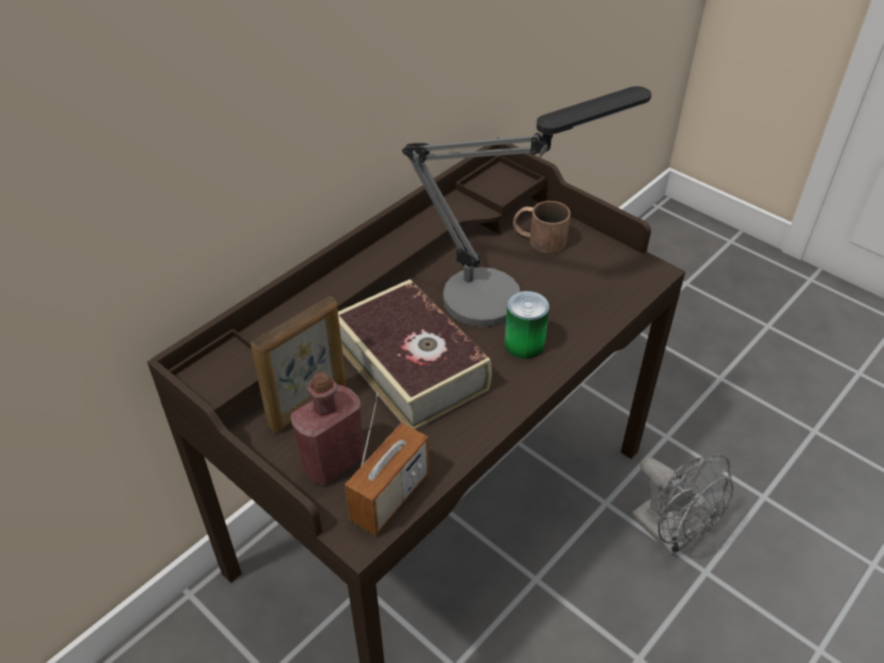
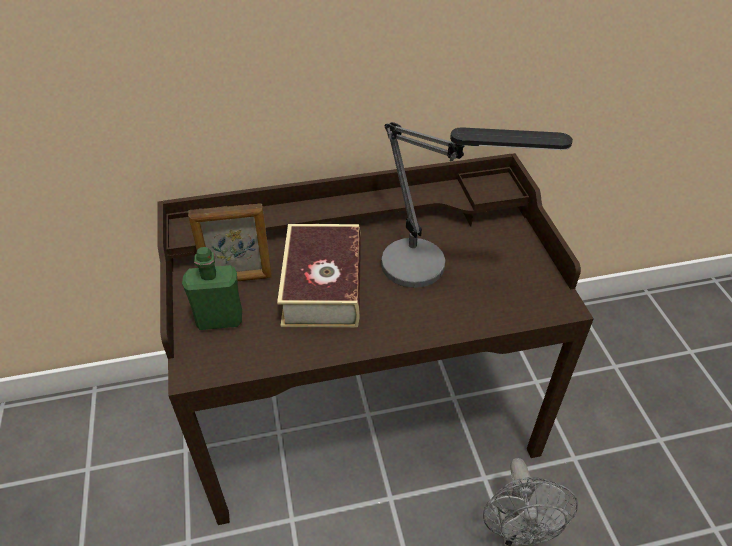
camera: 35 degrees right, 0 degrees up
red bottle [290,372,364,485] -> green bottle [182,247,242,330]
radio [345,392,429,536] -> none
can [504,291,549,359] -> none
brown mug [513,201,570,253] -> none

